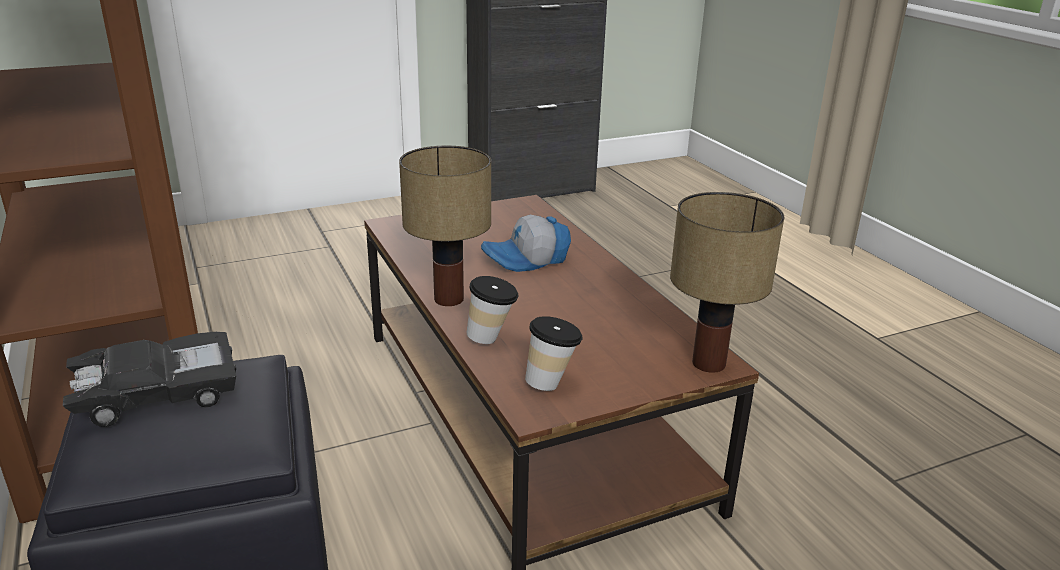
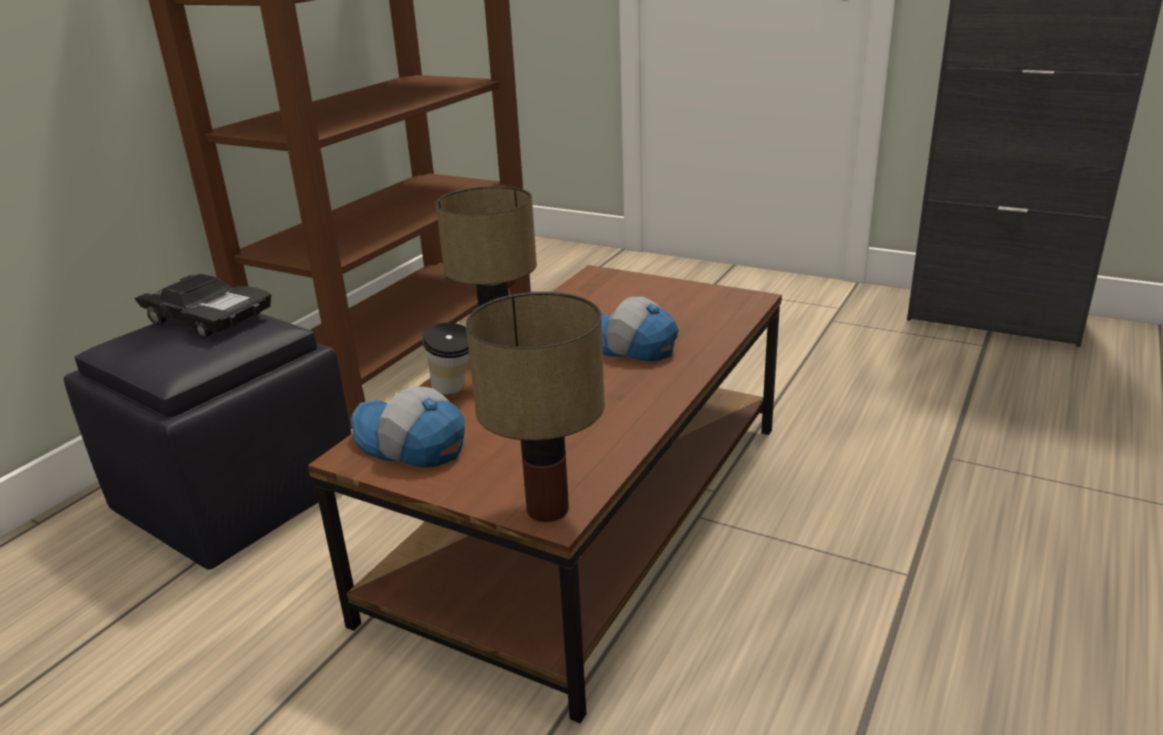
camera: 55 degrees right, 0 degrees up
cup [525,316,583,391] -> cap [350,386,465,468]

